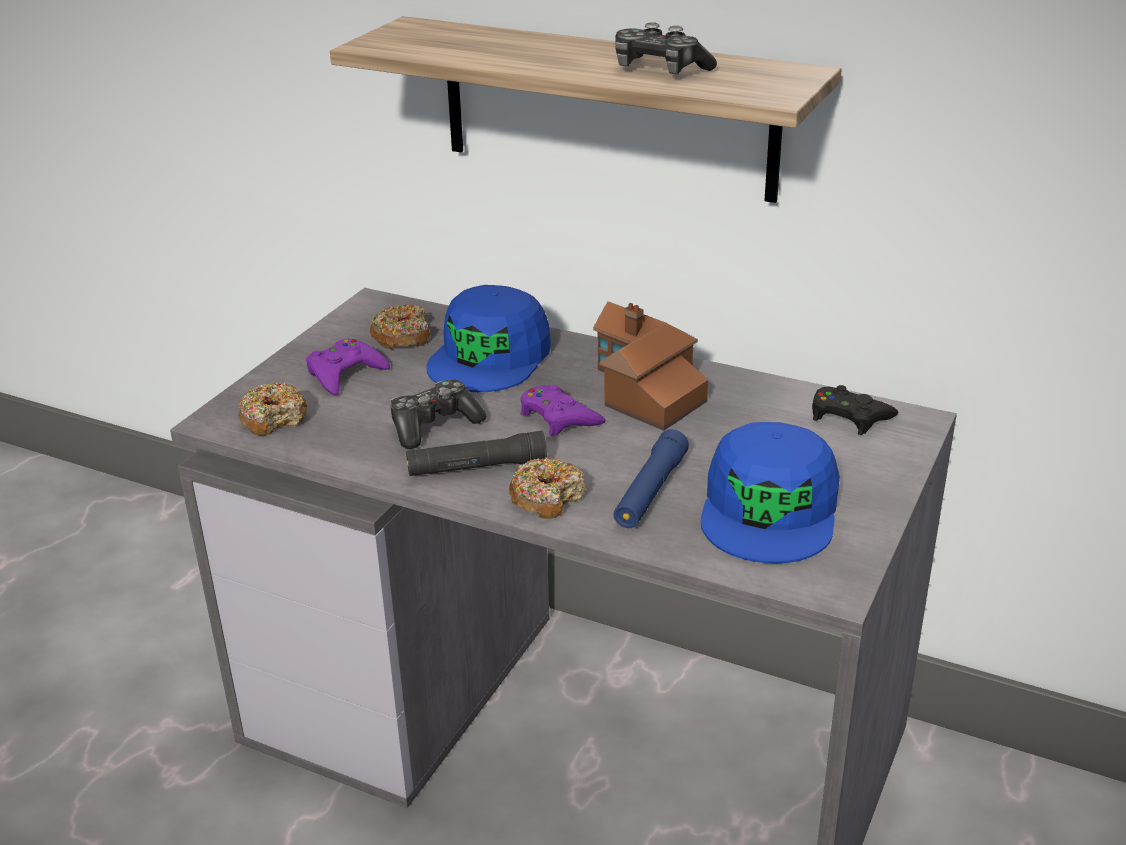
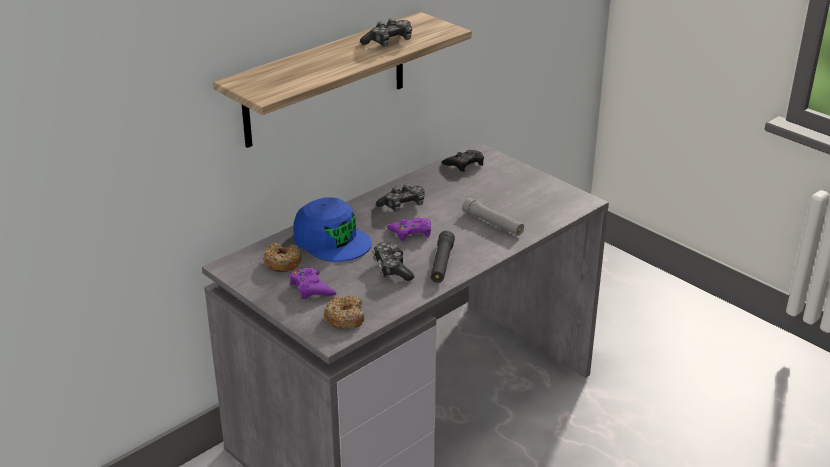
camera: 70 degrees left, 0 degrees up
donut [509,457,587,519] -> none
toy house [593,301,708,431] -> game controller [376,184,424,212]
blue flashlight [614,429,689,528] -> grey flashlight [462,198,524,235]
blue cap [701,422,840,563] -> none

